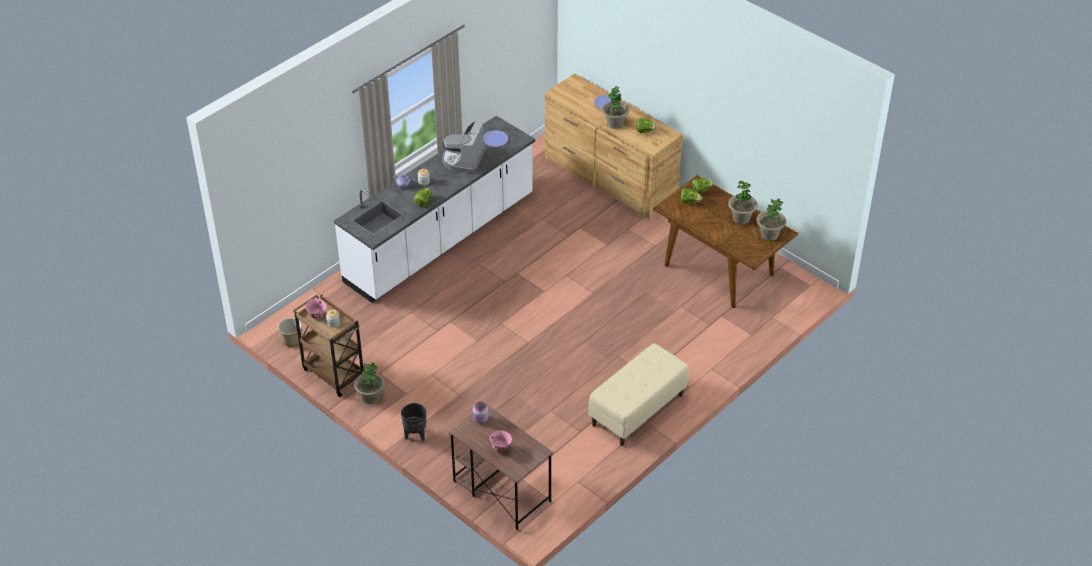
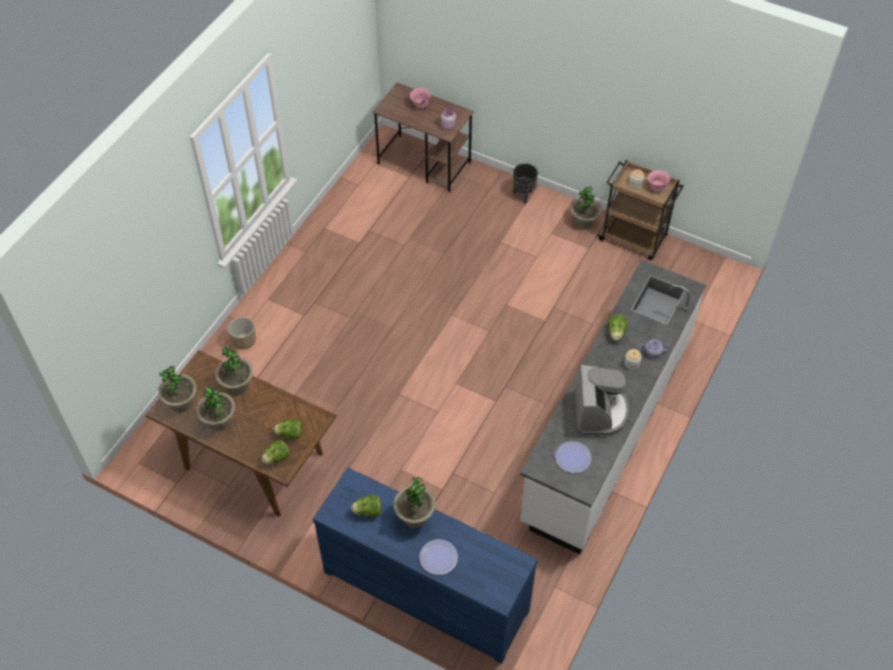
camera: 165 degrees right, 10 degrees up
planter [278,318,302,347] -> planter moved to [228,317,256,349]
brown dresser [544,73,683,220] -> blue dresser [313,468,538,664]
beige bench [589,343,688,446] -> none
none -> potted plant [215,346,253,395]

